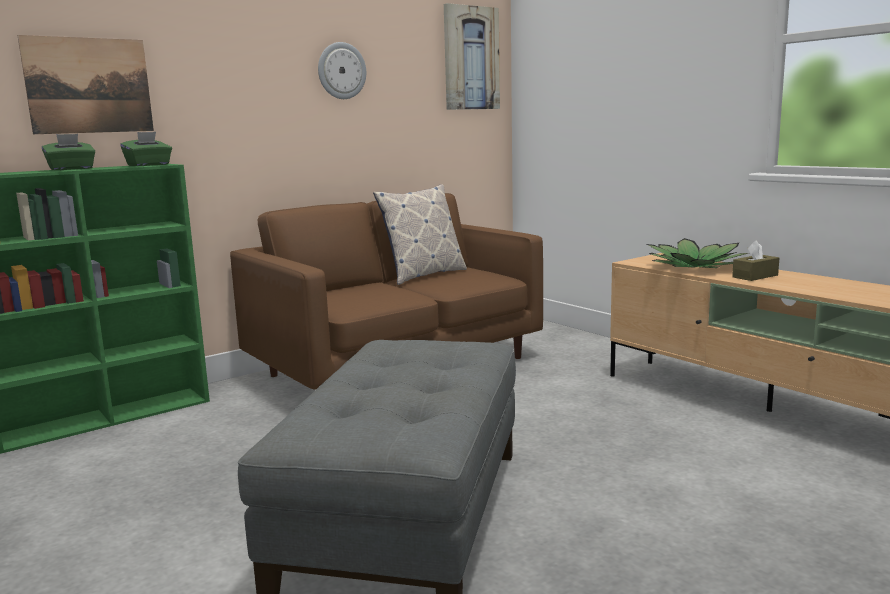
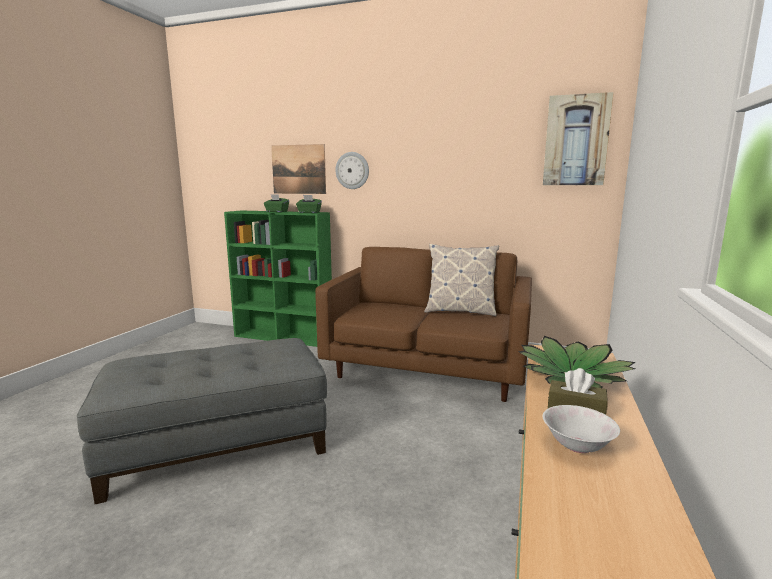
camera: 55 degrees right, 0 degrees up
wall clock [318,42,366,99] -> wall clock moved to [335,152,369,189]
none -> white bowl [543,405,620,453]

